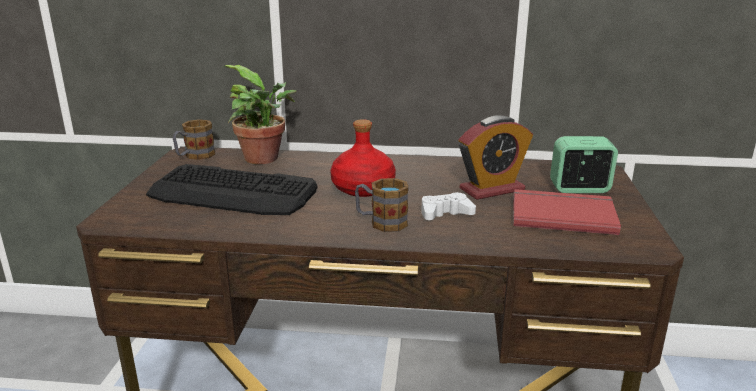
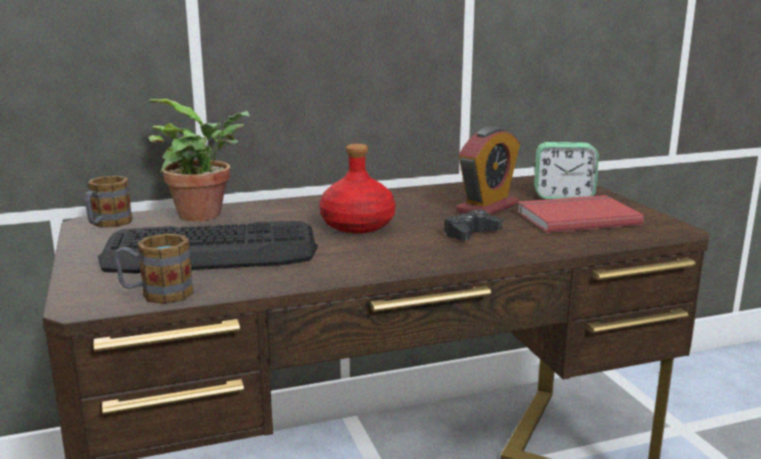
camera: 25 degrees left, 5 degrees down
mug [355,178,409,232] -> mug moved to [115,233,194,304]
white game controller [421,192,476,220] -> black game controller [444,210,503,240]
alarm clock [550,136,618,193] -> alarm clock turned 150 degrees counterclockwise [534,142,599,199]

